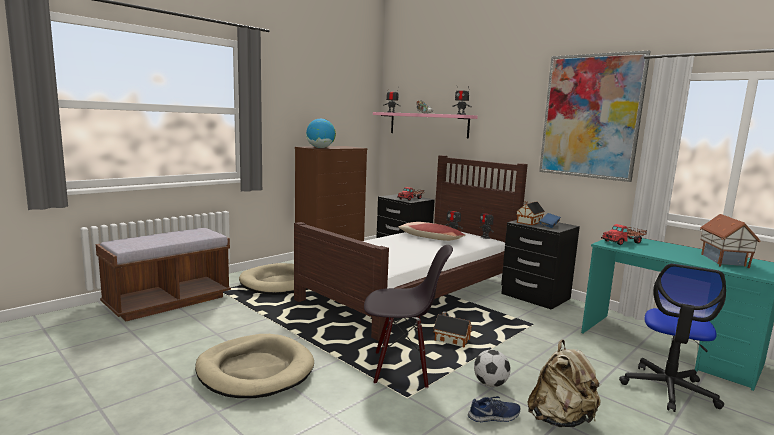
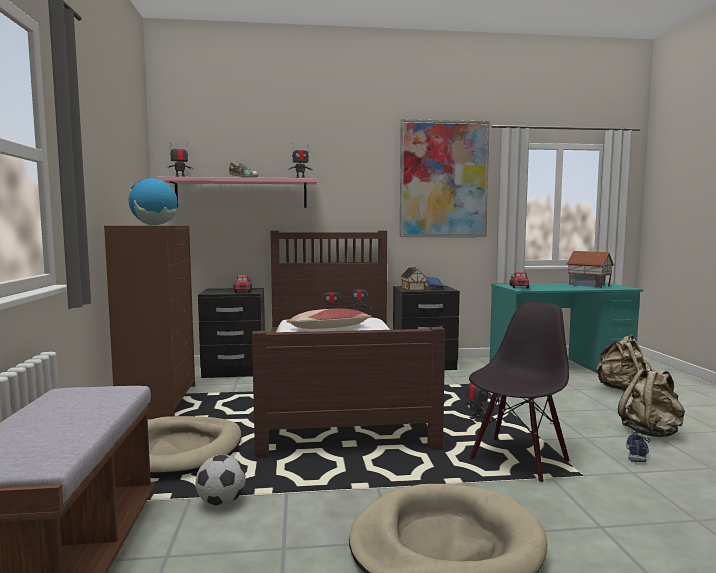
camera: 50 degrees left, 5 degrees down
toy house [434,311,472,348] -> toy robot [465,383,488,422]
football [474,350,511,387] -> football moved to [196,454,246,506]
office chair [619,264,726,412] -> beige backpack [596,334,644,393]

